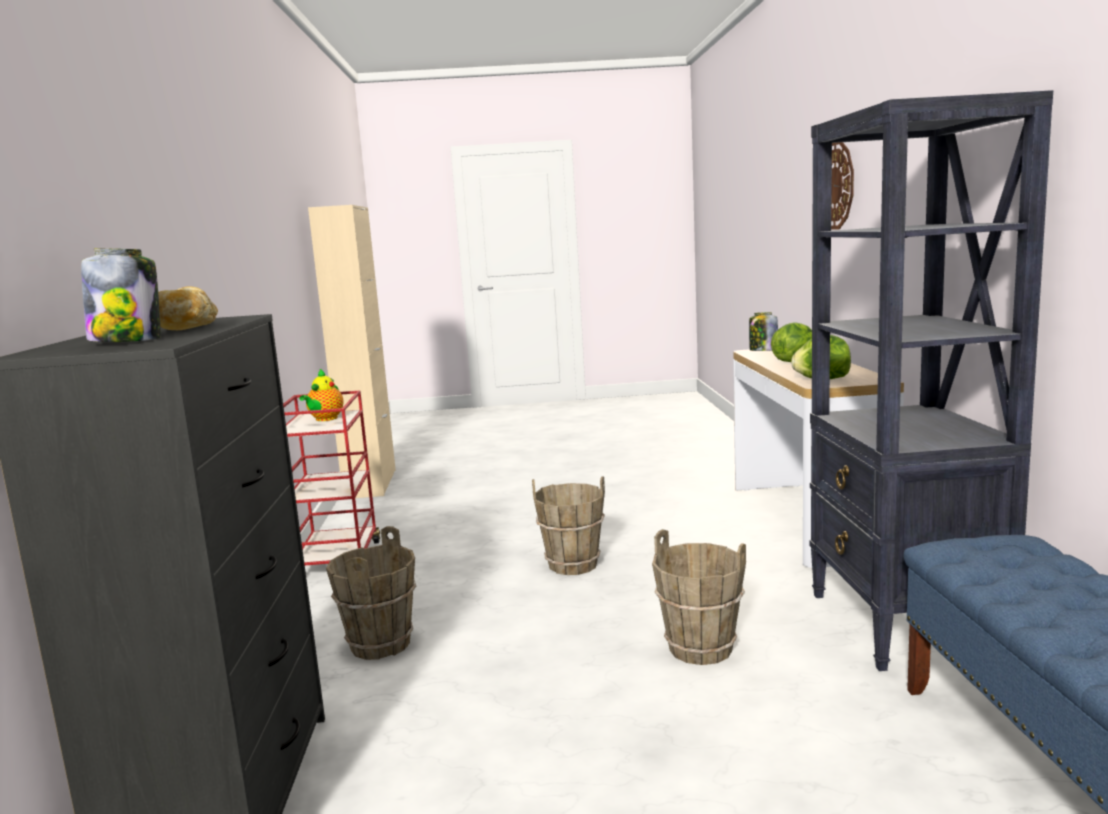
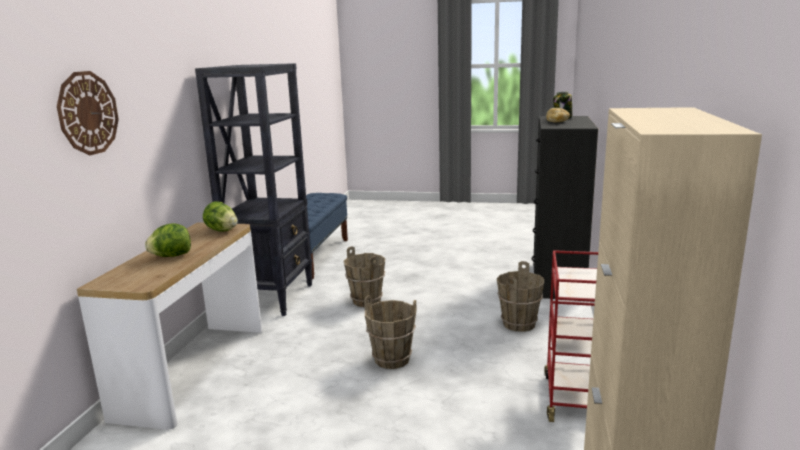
camera: 165 degrees left, 5 degrees up
teapot [299,369,344,421] -> none
jar [749,312,778,351] -> none

